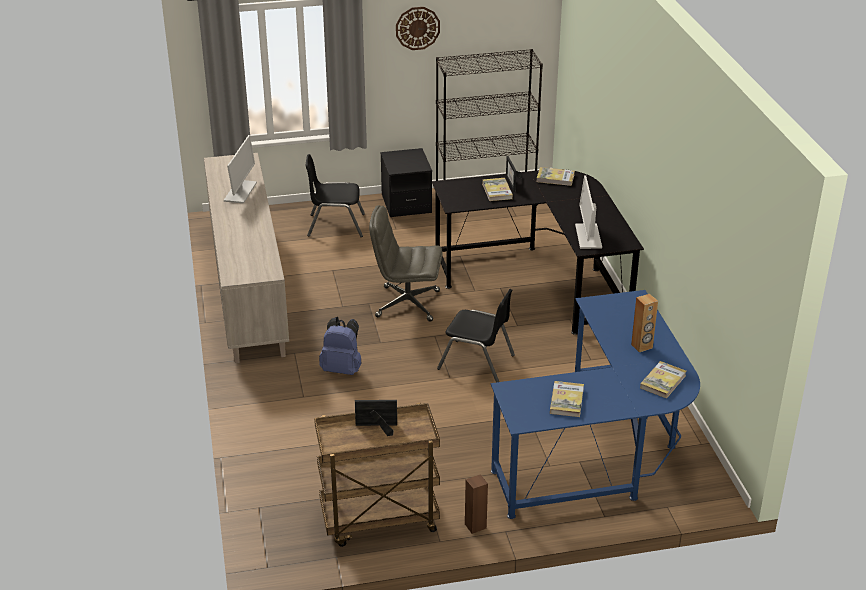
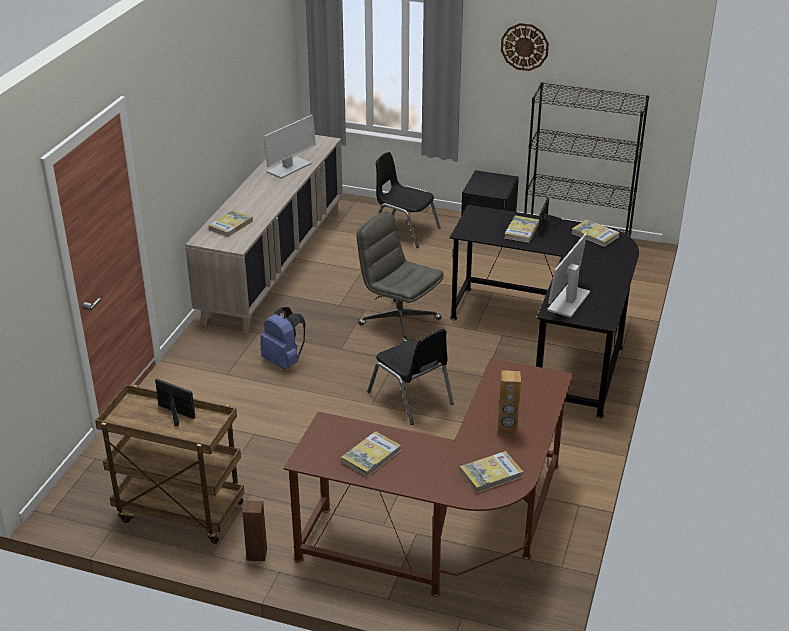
camera: 30 degrees right, 0 degrees up
blue desk [491,290,700,519] -> brown desk [284,358,573,597]
none -> book [208,210,253,237]

